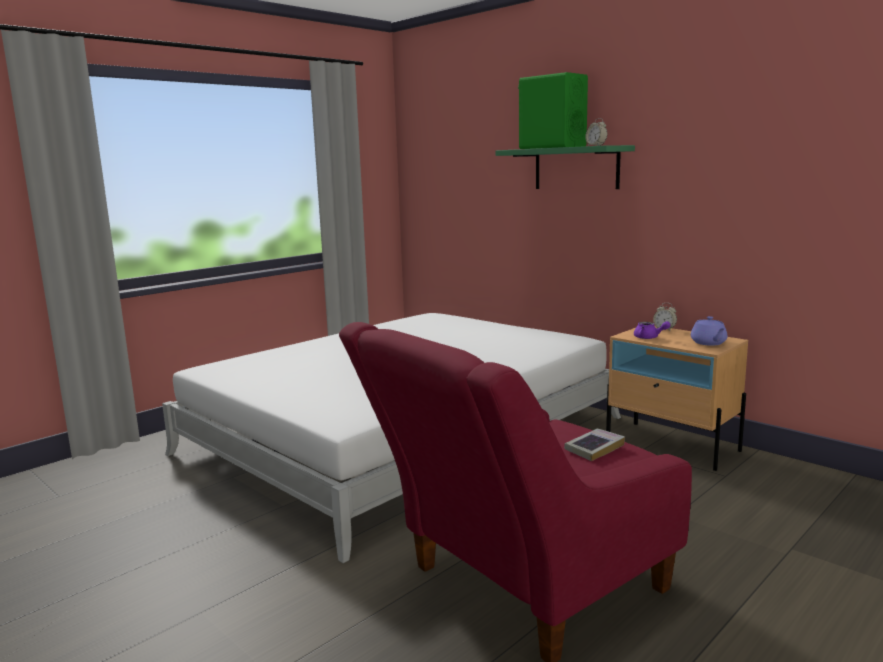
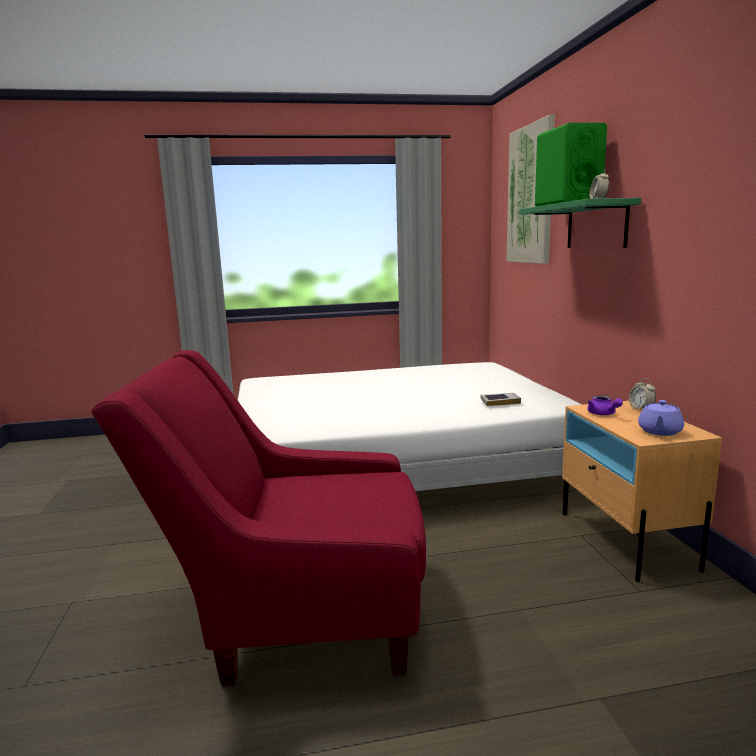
camera: 35 degrees right, 0 degrees up
book [564,429,625,461] -> book moved to [480,393,521,406]
none -> picture [506,115,555,264]

